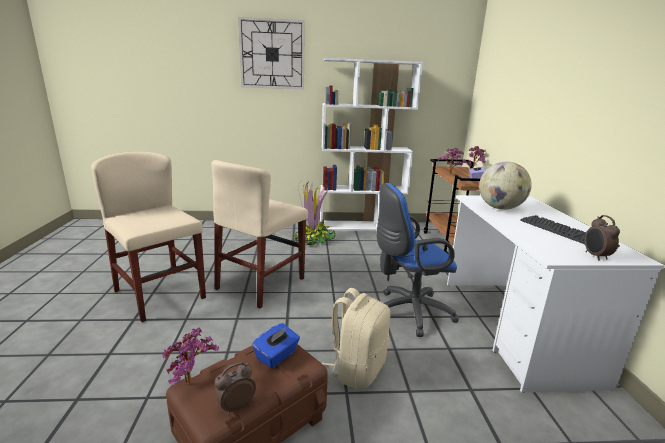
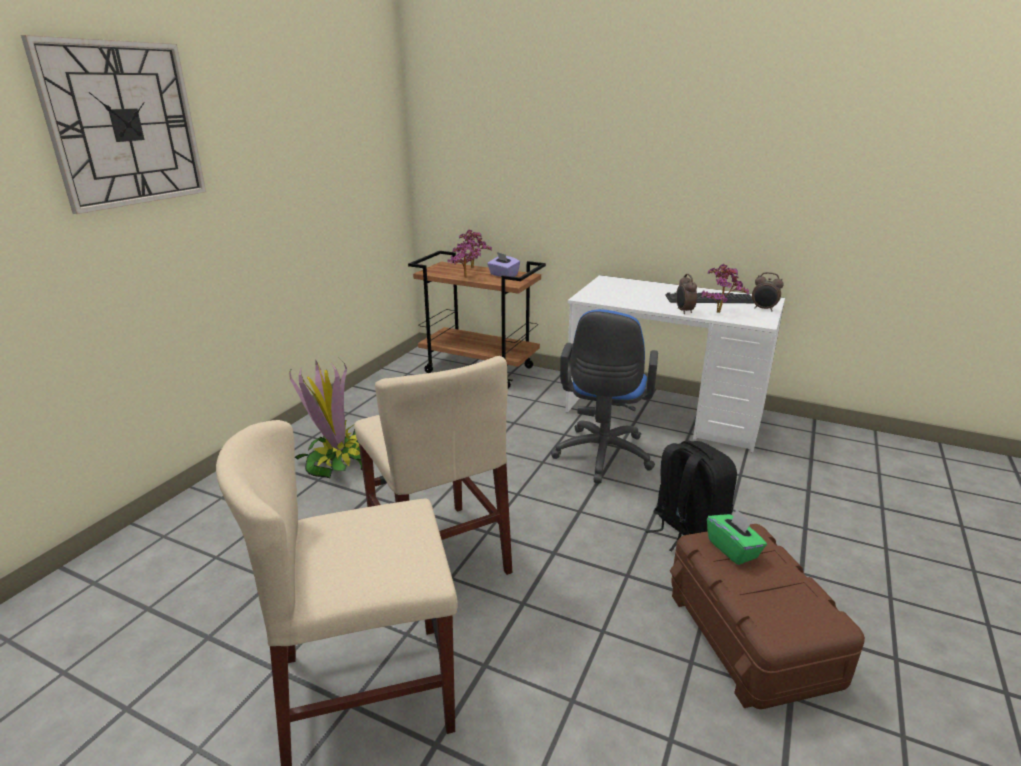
camera: 60 degrees left, 5 degrees up
potted plant [162,328,219,385] -> potted plant moved to [701,264,749,313]
alarm clock [215,362,256,415] -> alarm clock moved to [676,274,697,314]
blue tissue box [252,323,300,368] -> green tissue box [707,509,767,565]
white bookcase [320,58,423,231] -> none
beige backpack [322,288,391,389] -> black backpack [646,440,737,552]
globe [479,162,532,210] -> none

